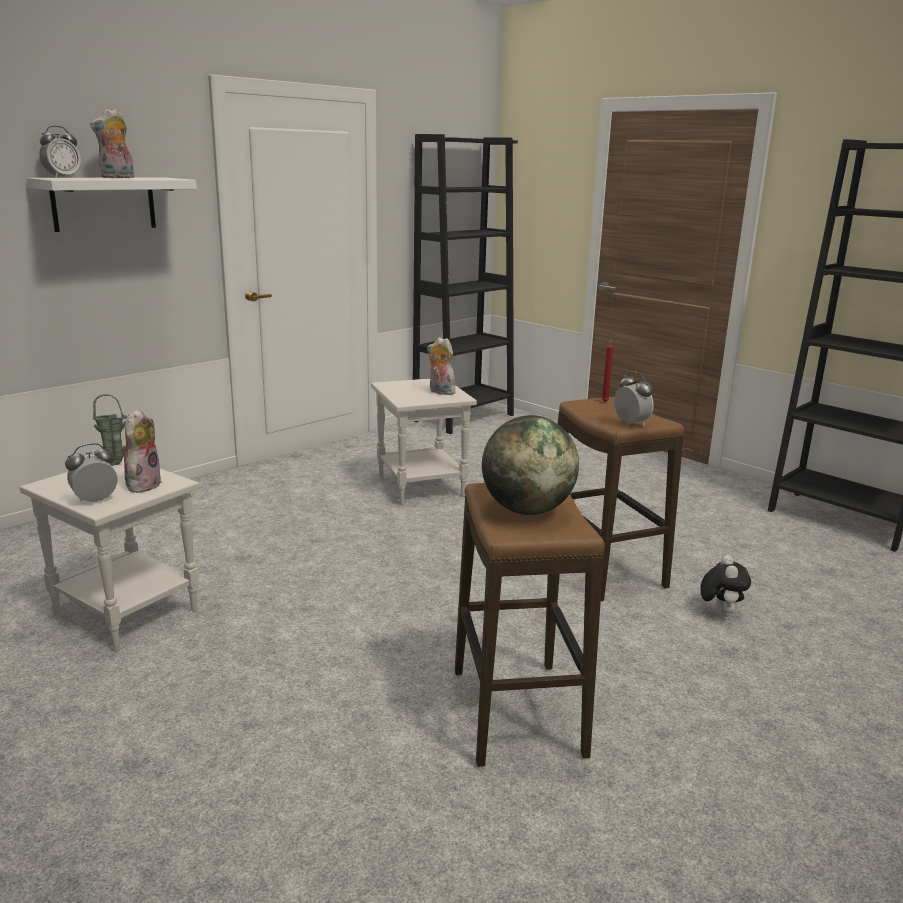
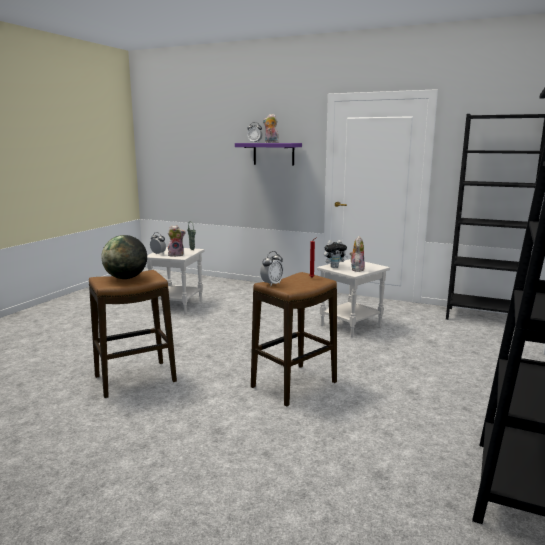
camera: 70 degrees right, 5 degrees down
white shelf [27,178,197,232] -> purple shelf [235,143,302,166]
plush toy [700,555,751,617] -> plush toy moved to [324,240,348,268]

